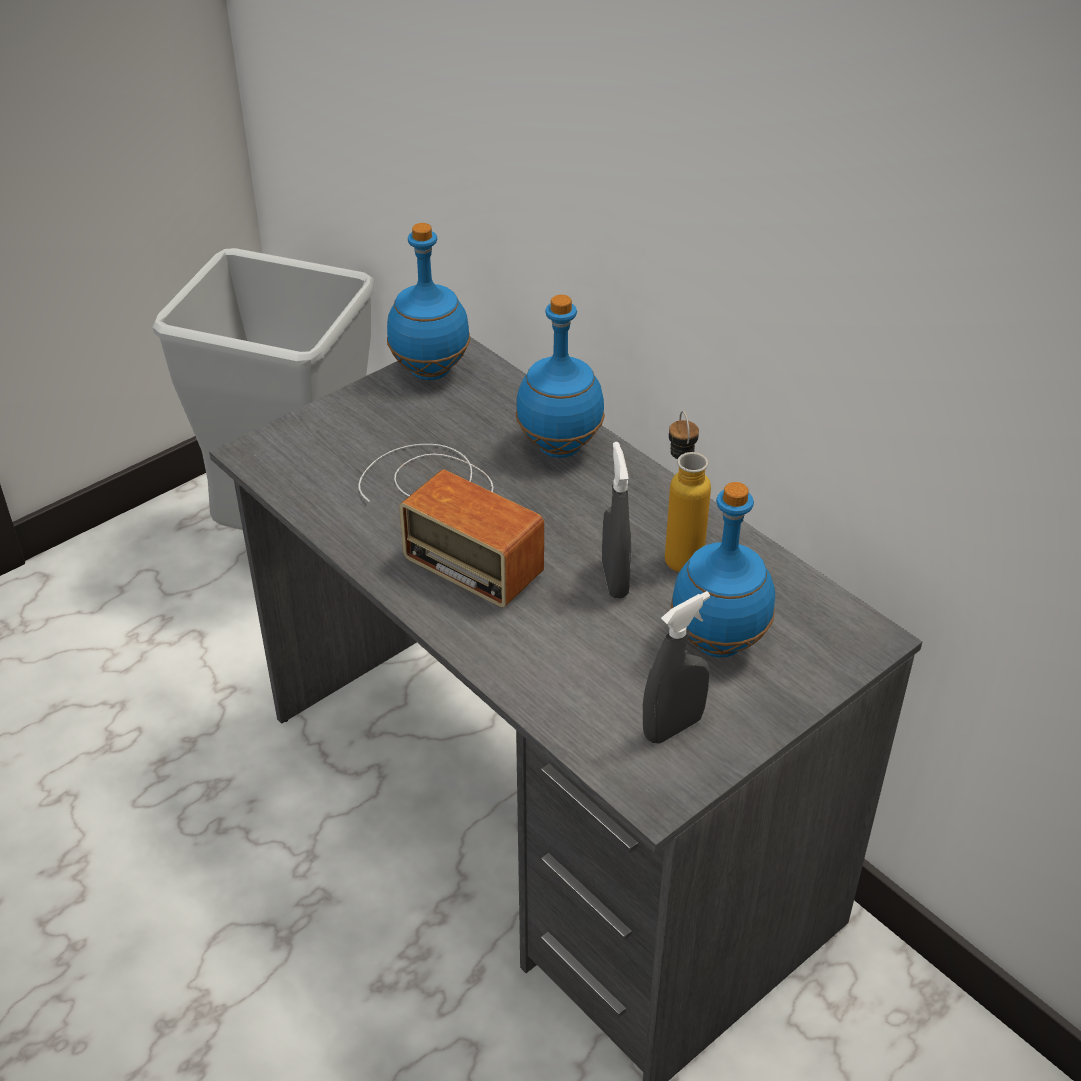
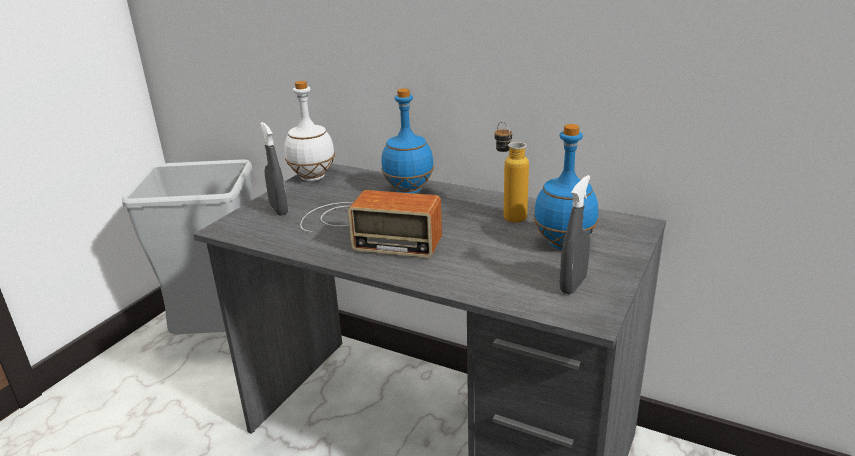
camera: 20 degrees left, 15 degrees down
blue bottle [387,223,470,380] -> white bottle [284,81,335,181]
grey spray bottle [602,442,631,598] -> grey spray bottle moved to [260,122,288,216]

